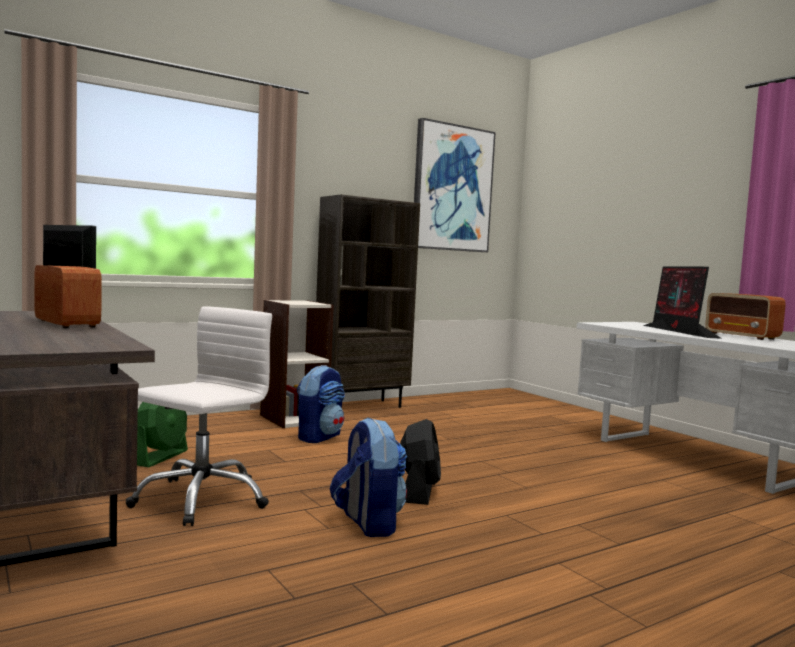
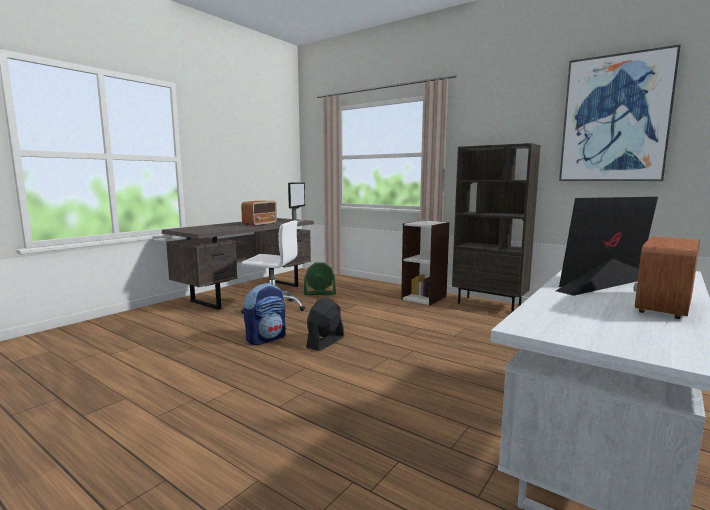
camera: 70 degrees right, 5 degrees up
backpack [297,365,345,443] -> none
black fan [400,419,441,505] -> black fan turned 135 degrees clockwise [306,297,344,351]

